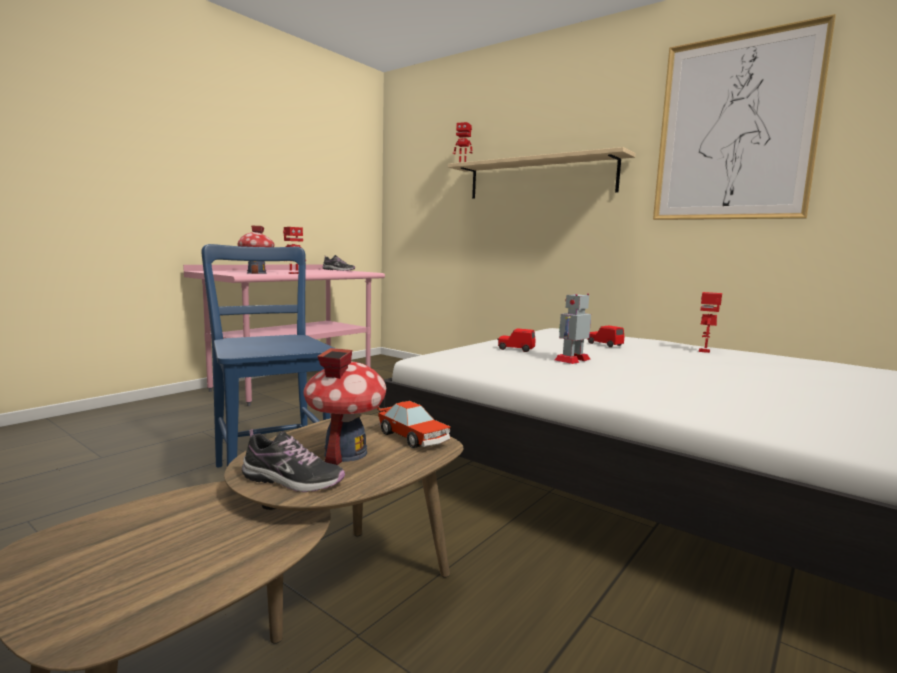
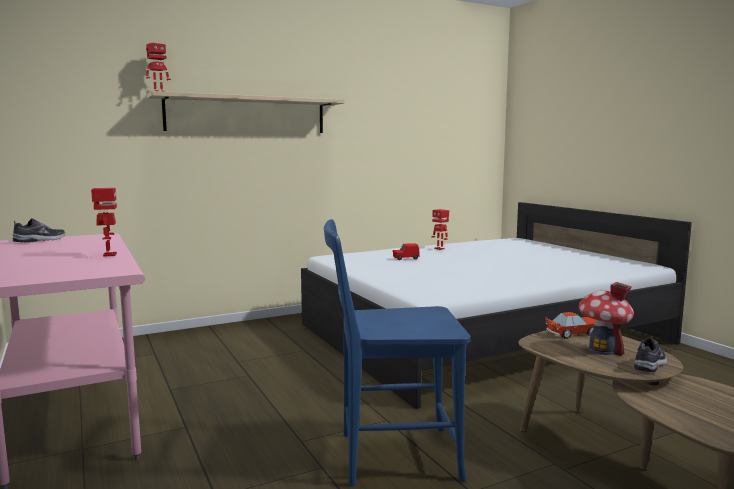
camera: 65 degrees left, 0 degrees up
toy house [237,225,275,274] -> none
red toy car [498,328,536,352] -> none
toy robot [555,293,591,364] -> none
picture [653,14,836,220] -> none

